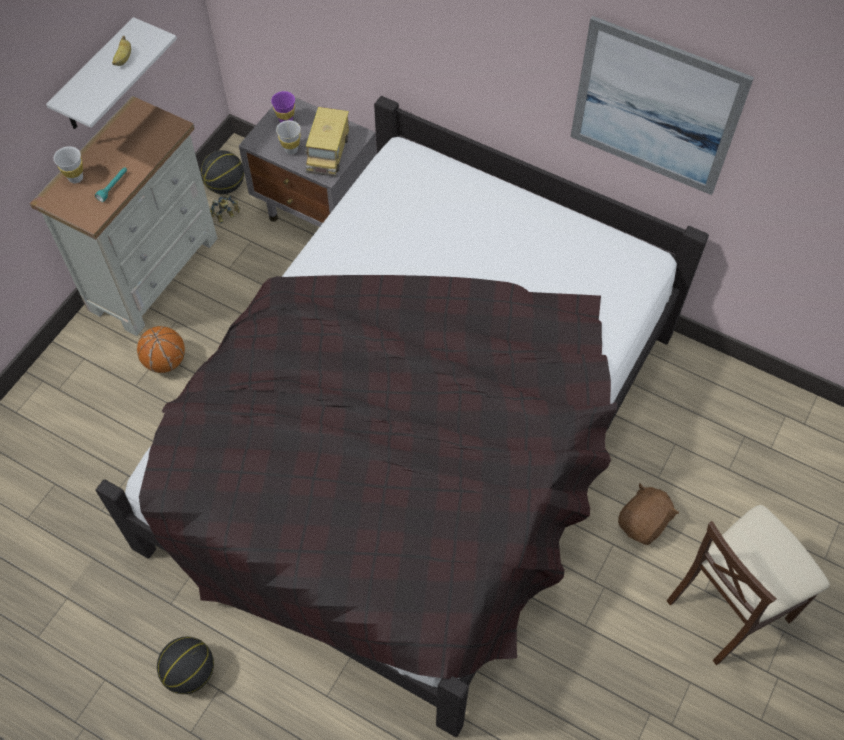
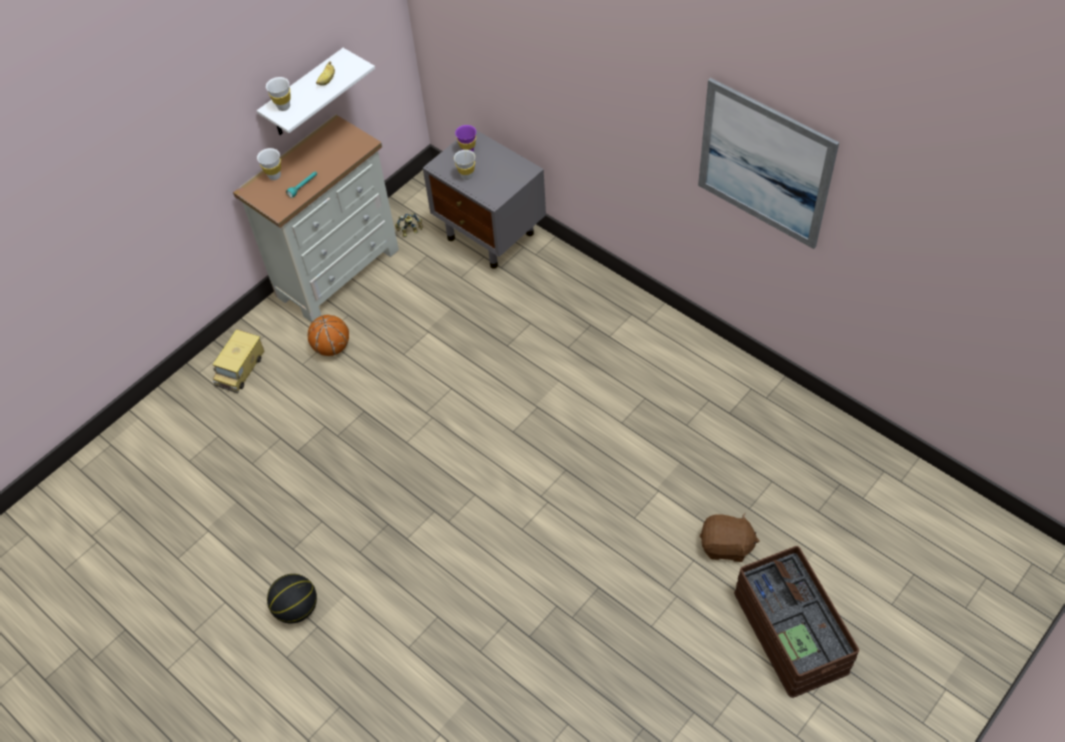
camera: 15 degrees right, 5 degrees down
black bed [96,96,709,737] -> none
basketball [200,150,244,194] -> none
toy truck [305,107,349,177] -> toy truck moved to [213,329,264,393]
brown plush toy [618,483,679,545] -> brown plush toy turned 45 degrees clockwise [700,513,759,562]
beige chair [667,505,830,665] -> brown storage box [734,546,859,698]
none -> white cup [266,77,291,111]

